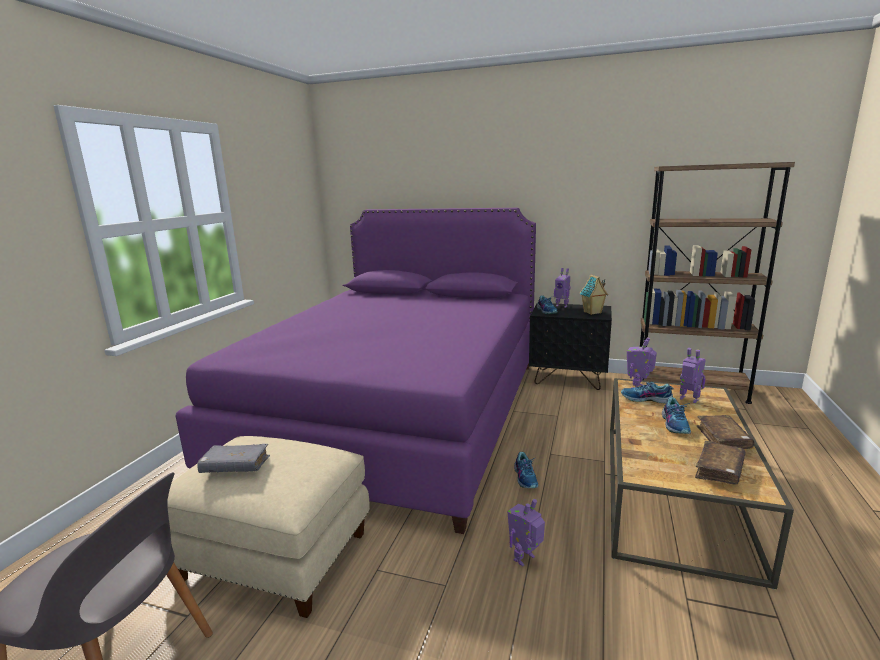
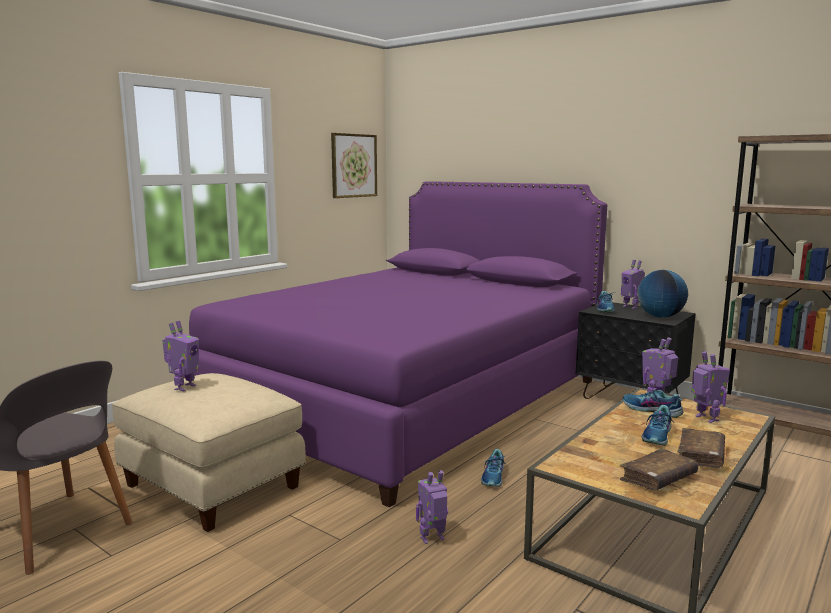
camera: 20 degrees right, 5 degrees down
grey book [197,444,270,473] -> toy robot [162,321,199,391]
toy house [580,274,608,315] -> globe [637,270,688,317]
none -> picture [331,133,377,198]

